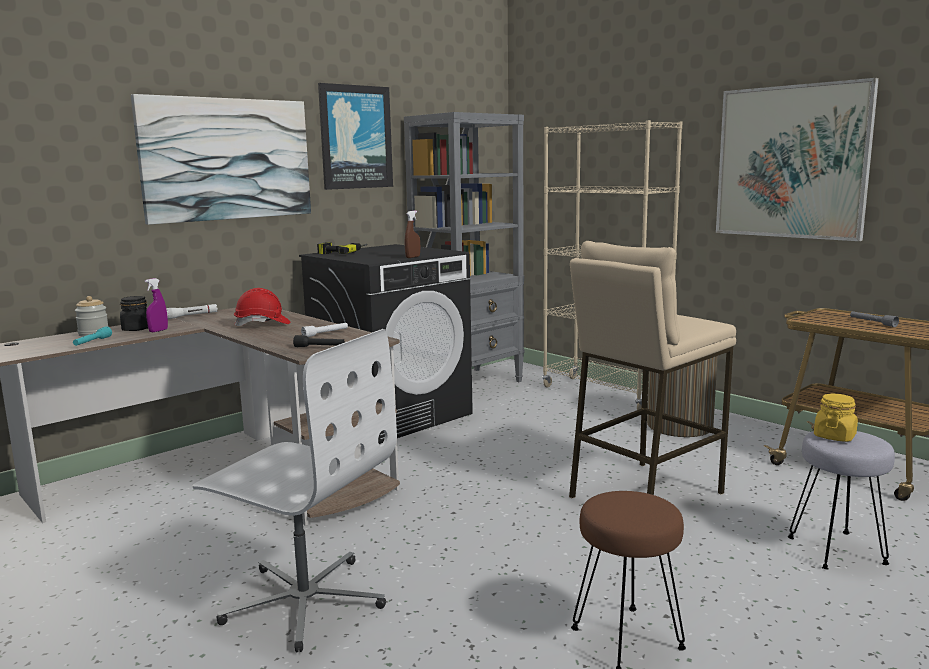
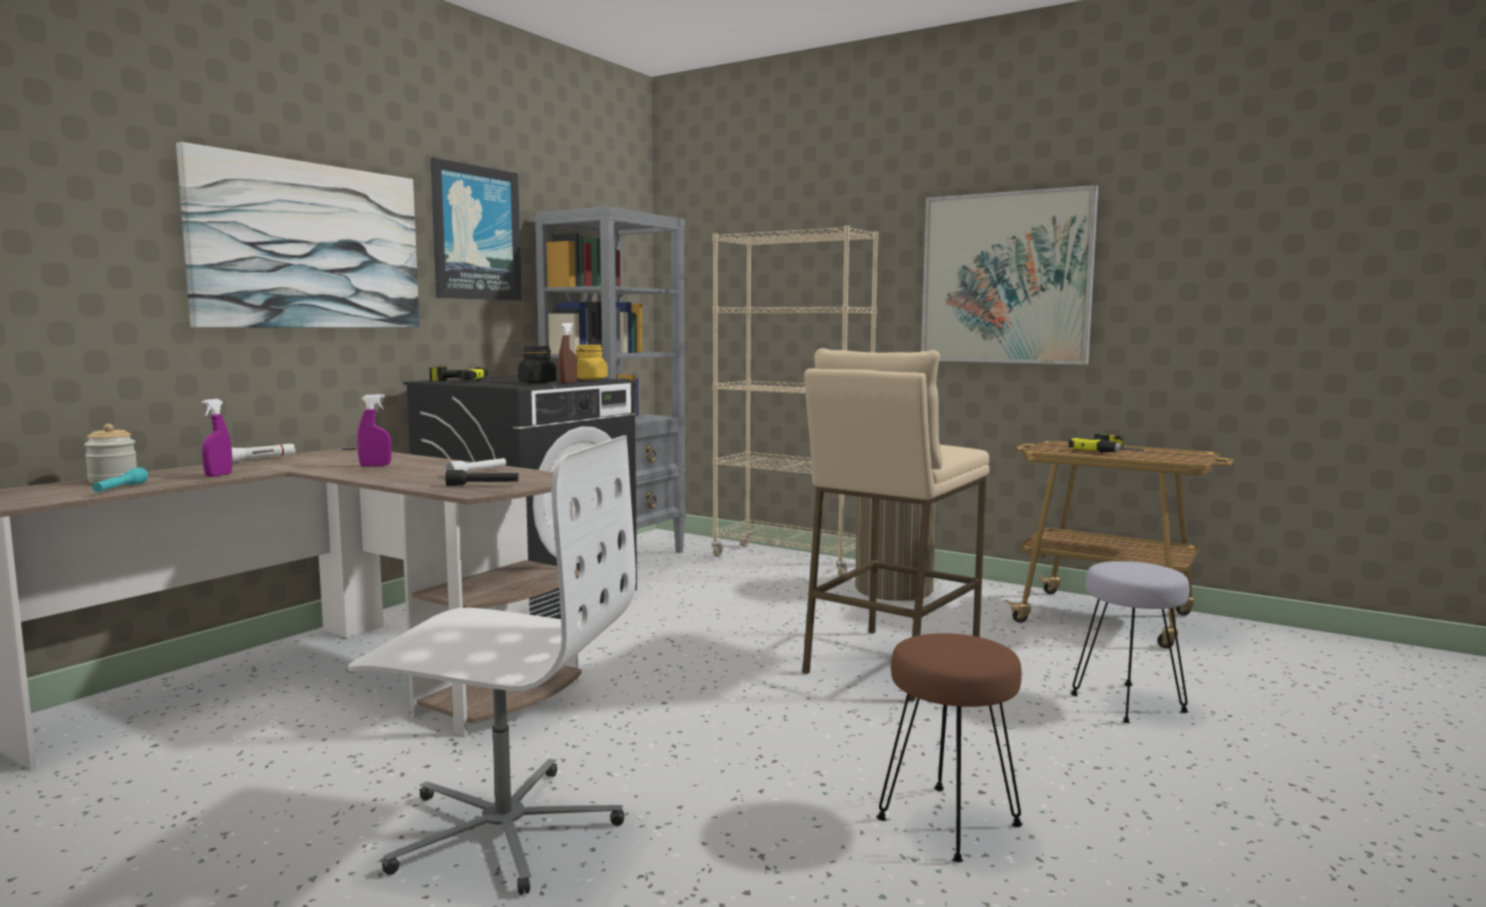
camera: 15 degrees left, 5 degrees down
black jar [120,296,148,331] -> black jar moved to [518,346,556,384]
red hard hat [234,288,290,326] -> purple spray bottle [357,394,391,467]
yellow jar [814,394,858,442] -> yellow jar moved to [576,345,608,380]
grey flashlight [850,311,899,327] -> power drill [1069,434,1144,453]

